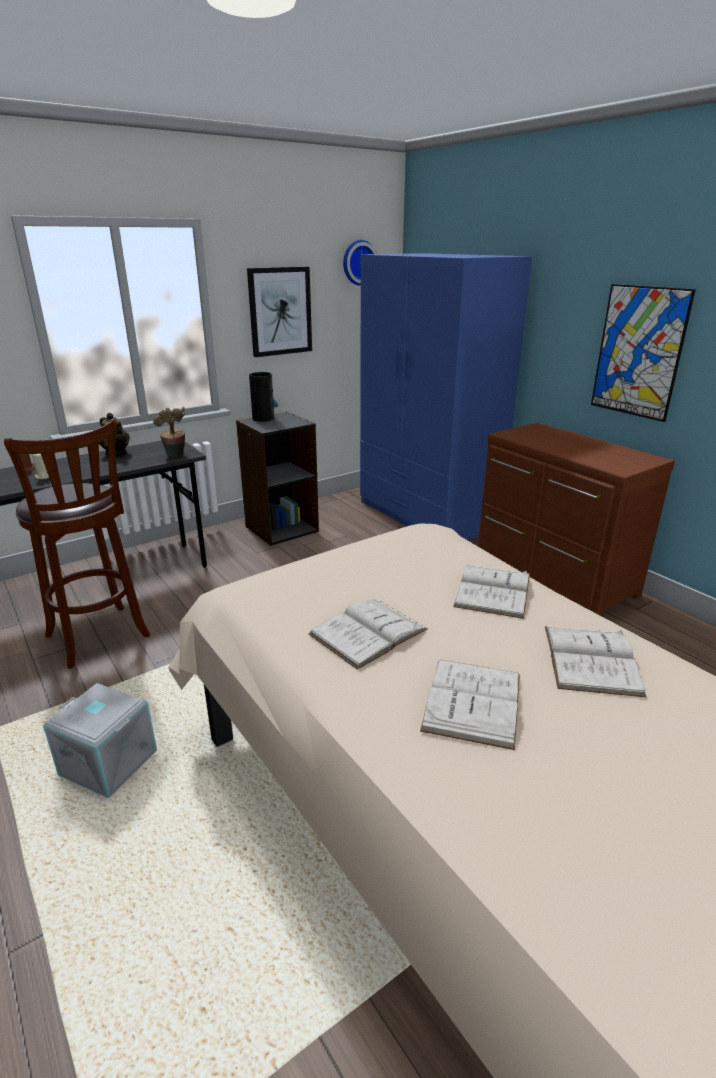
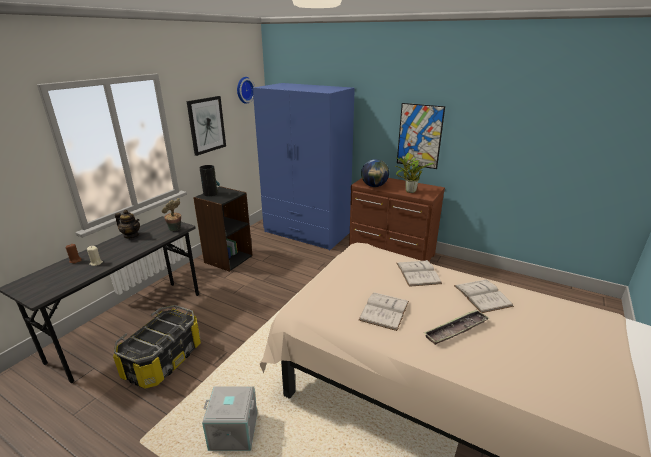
camera: 25 degrees left, 0 degrees up
brown stool [4,419,150,669] -> storage box [113,305,201,389]
white book [420,659,520,750] -> tray [424,309,489,345]
none -> globe [361,159,389,187]
none -> potted plant [395,153,434,193]

